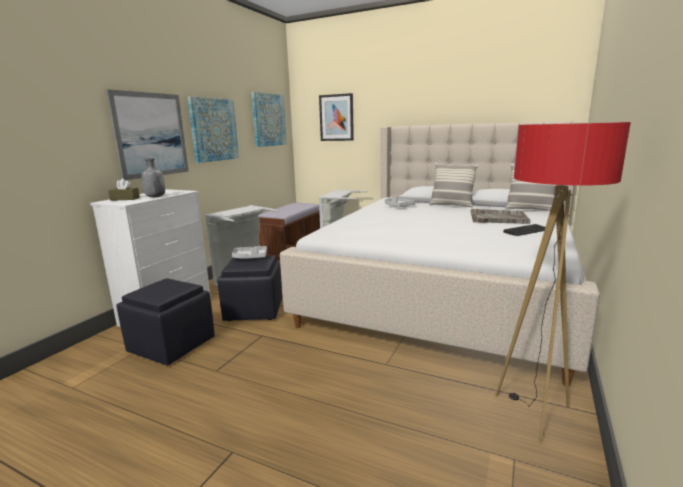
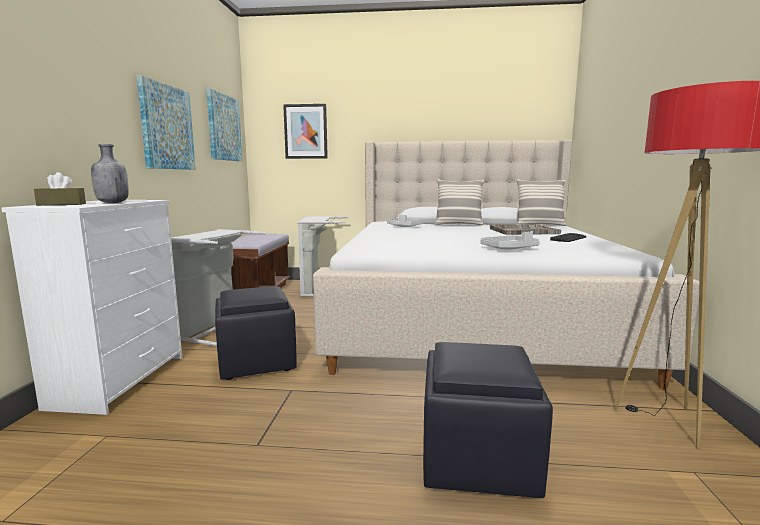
camera: 20 degrees left, 5 degrees down
picture [106,89,189,180] -> none
black ottoman [116,278,215,365] -> black ottoman moved to [423,342,553,498]
grey tray [232,246,267,259] -> grey tray moved to [481,231,540,250]

